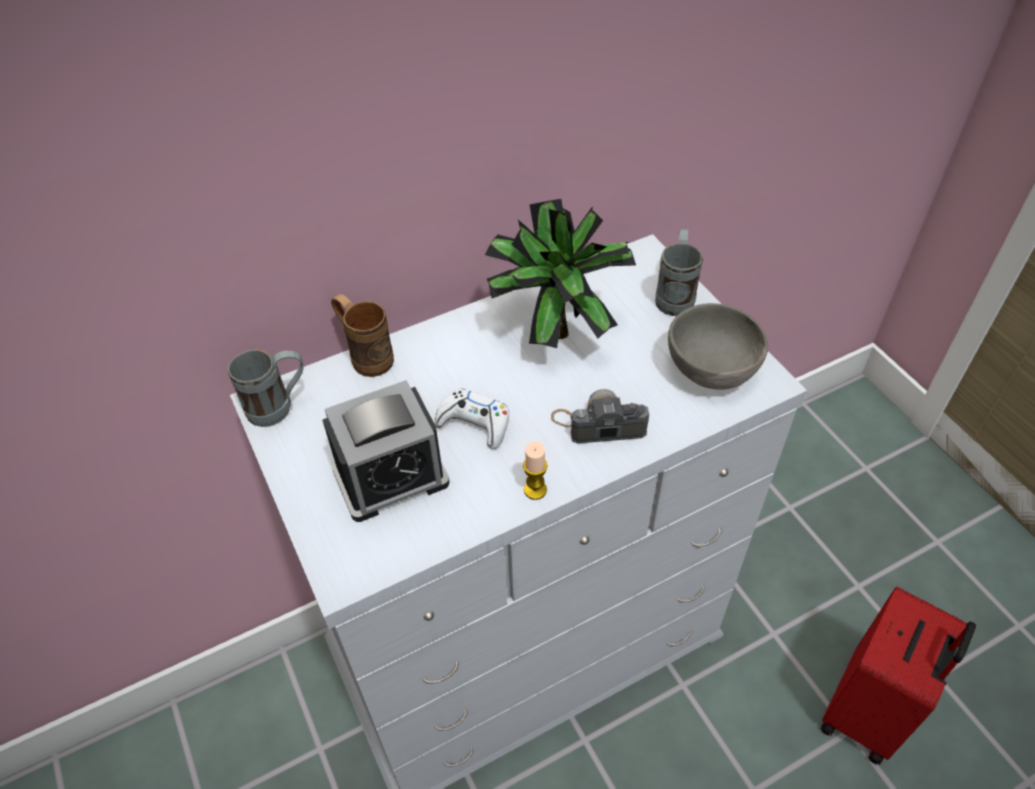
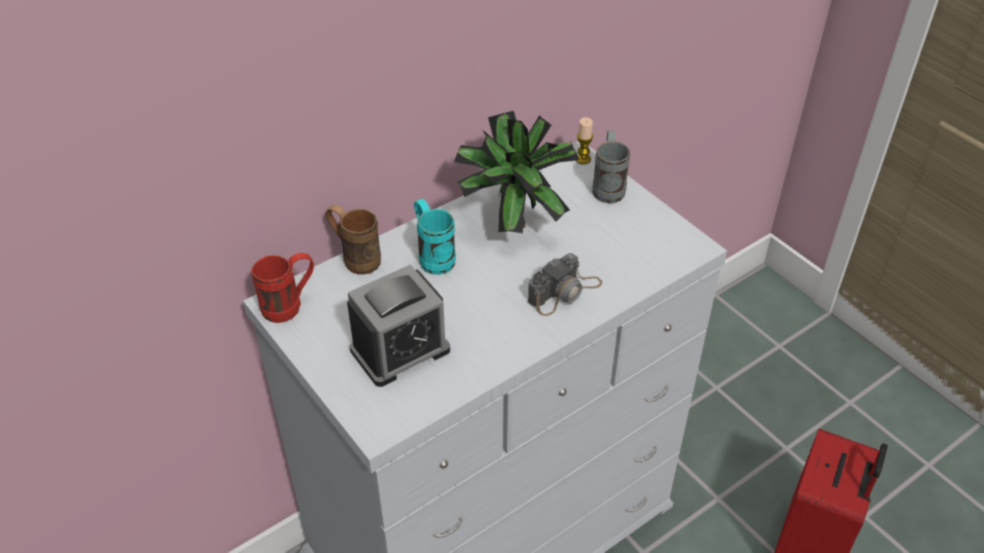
camera: 10 degrees left, 5 degrees down
grey mug [228,349,304,427] -> red mug [252,253,314,323]
white game controller [434,389,509,449] -> none
candle [523,441,548,500] -> candle moved to [576,117,593,164]
camera [551,389,649,443] -> camera turned 150 degrees clockwise [528,253,602,316]
grey bowl [668,303,768,390] -> none
none -> turquoise mug [414,199,456,275]

